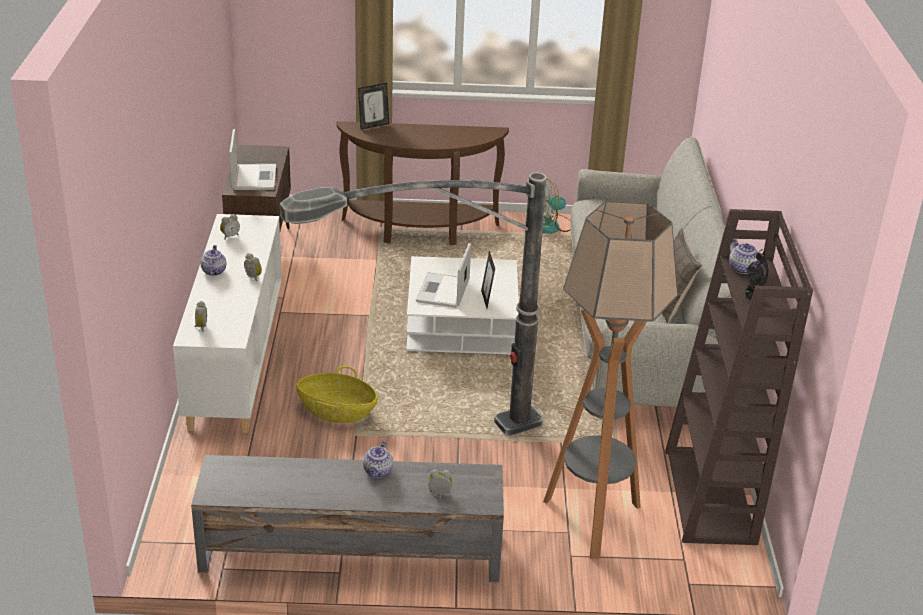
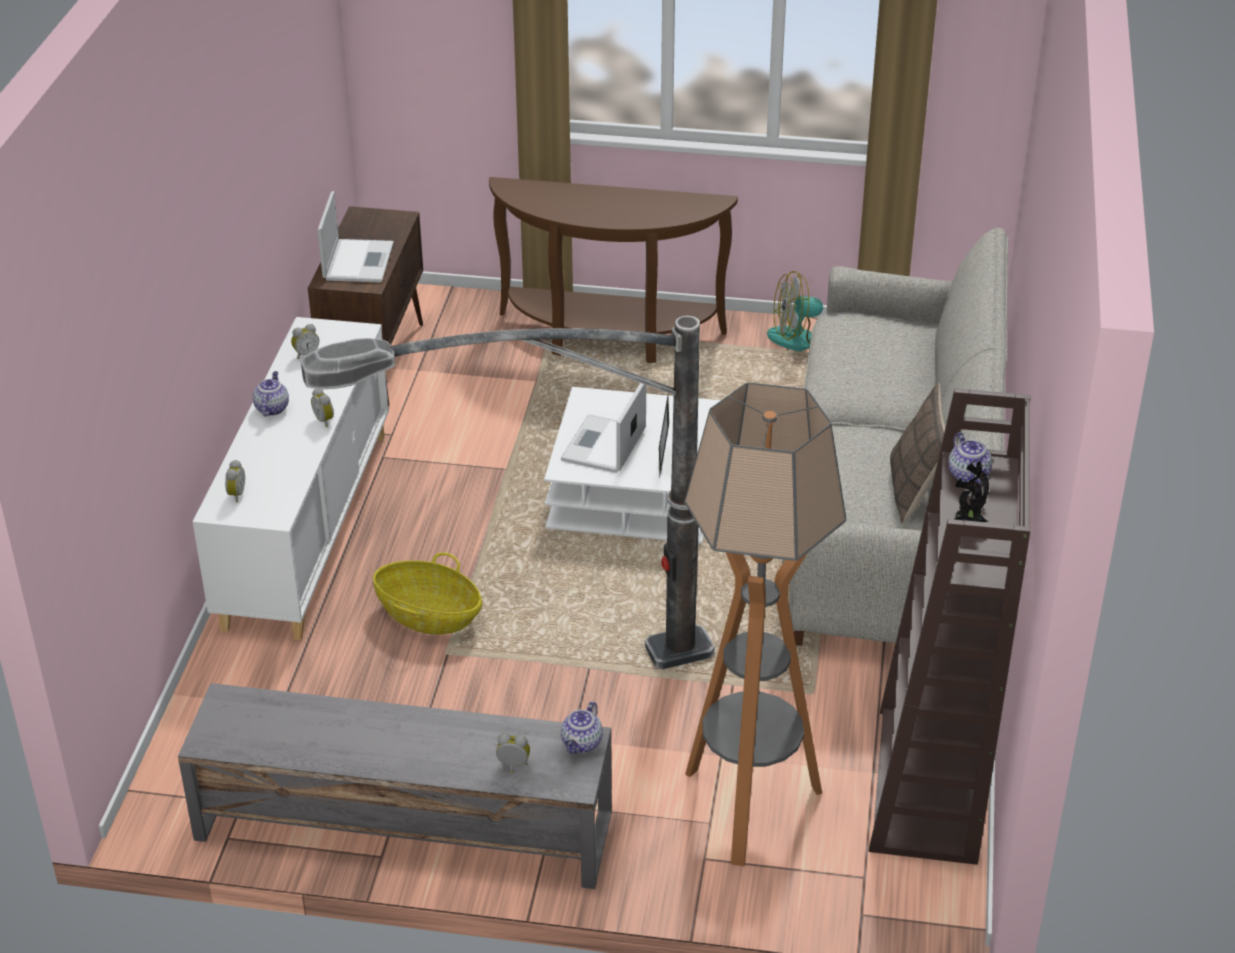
camera: 10 degrees right, 5 degrees up
picture frame [358,83,389,130] -> none
teapot [363,441,393,478] -> teapot moved to [561,701,603,754]

